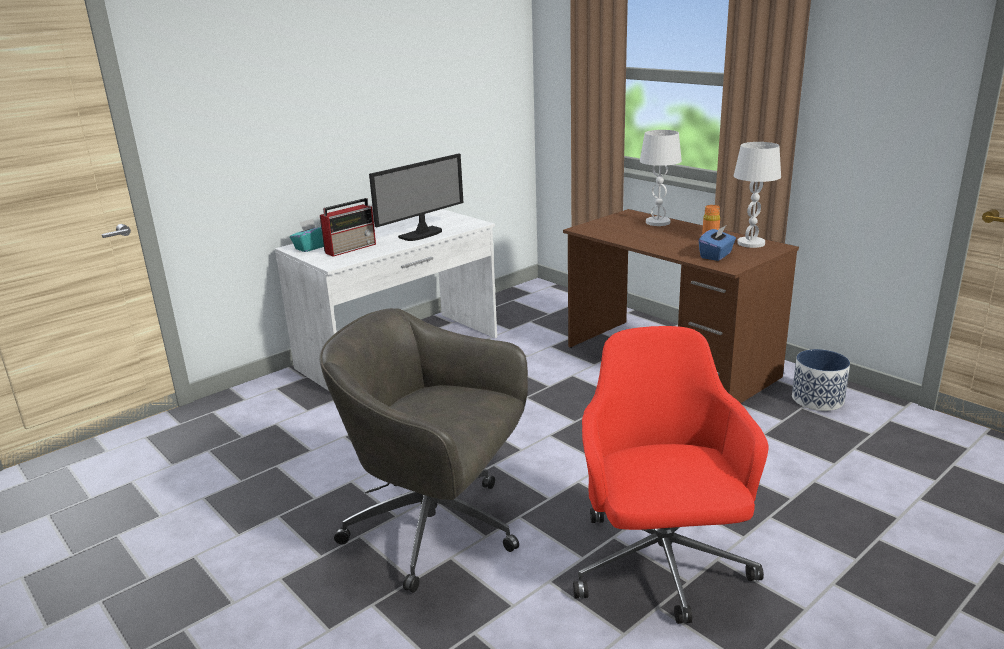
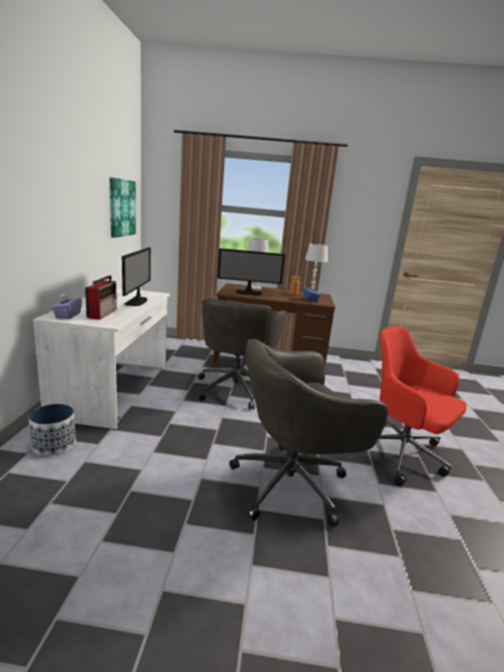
camera: 45 degrees left, 5 degrees down
turquoise tissue box [290,219,324,252] -> purple tissue box [52,293,82,319]
planter [792,349,850,411] -> planter moved to [29,404,76,456]
none -> picture [110,177,136,238]
none -> grey office chair [198,298,286,409]
none -> monitor [217,248,285,295]

